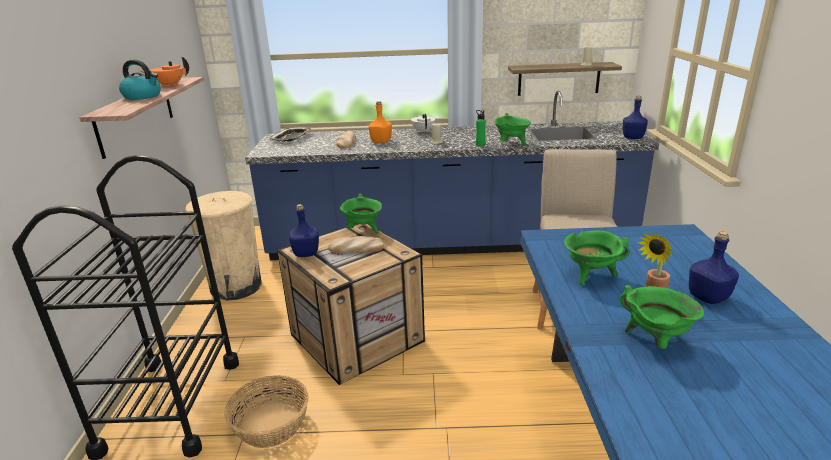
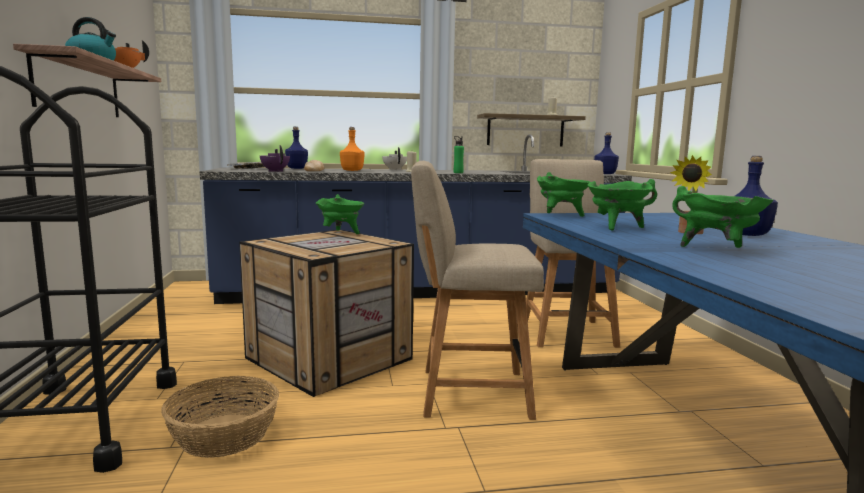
camera: 10 degrees left, 15 degrees down
beige trash can [185,191,262,301] -> none
blue bottle [289,204,319,257] -> blue bottle moved to [285,127,308,169]
bread [328,236,384,254] -> none
green cooking pot [494,113,531,146] -> green cooking pot moved to [537,172,591,217]
none -> purple teapot [260,145,290,172]
none -> beige chair [411,161,544,420]

